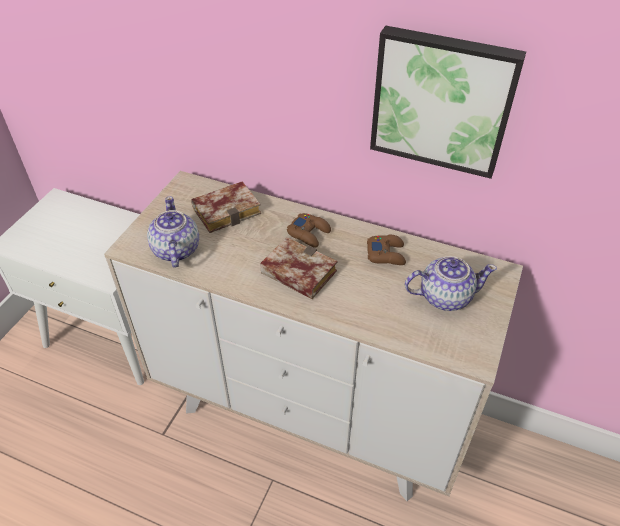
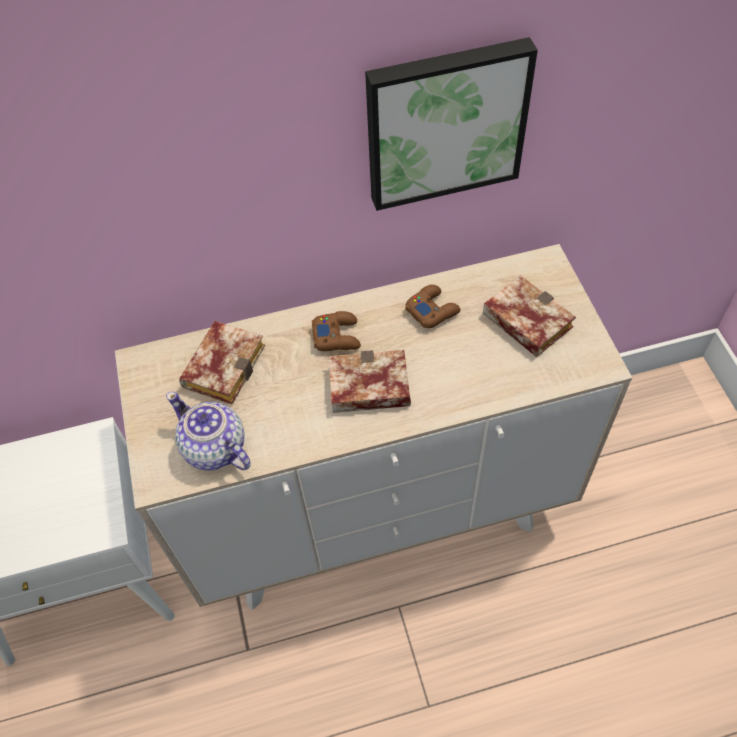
camera: 35 degrees left, 10 degrees up
teapot [405,256,497,311] -> book [483,275,576,357]

